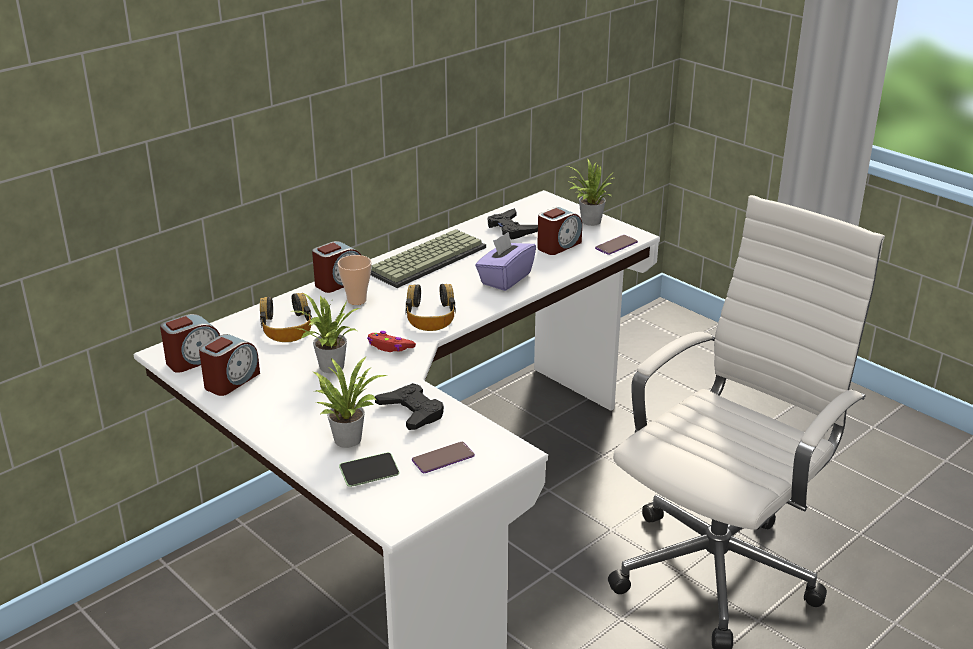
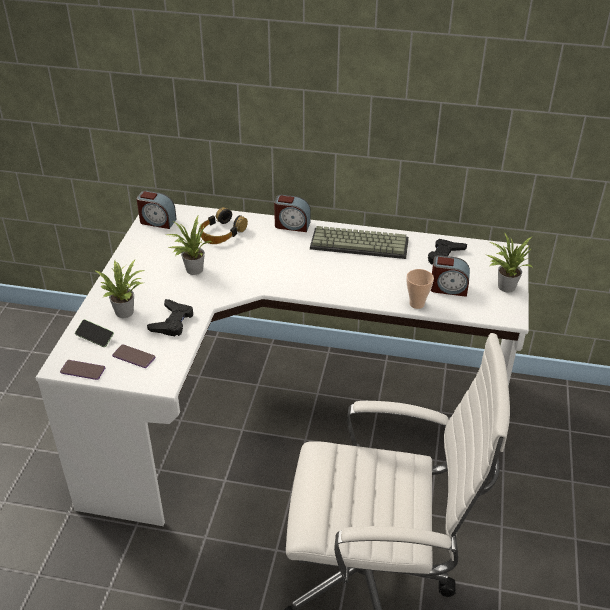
camera: 55 degrees right, 10 degrees up
alarm clock [199,334,260,396] -> none
cup [337,255,372,305] -> cup moved to [406,269,434,309]
red game controller [367,331,416,352] -> none
headphones [405,284,456,331] -> none
purple tissue box [475,232,536,291] -> none
phone [595,235,638,255] -> phone moved to [60,360,105,380]

